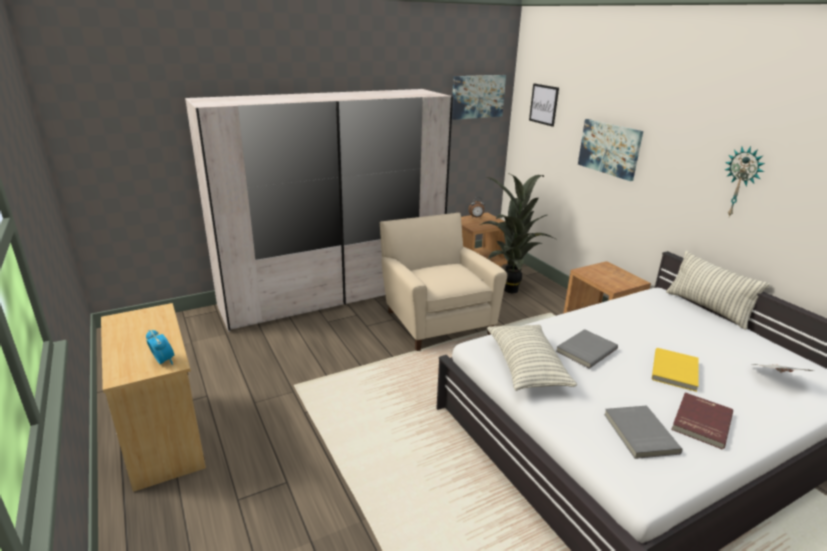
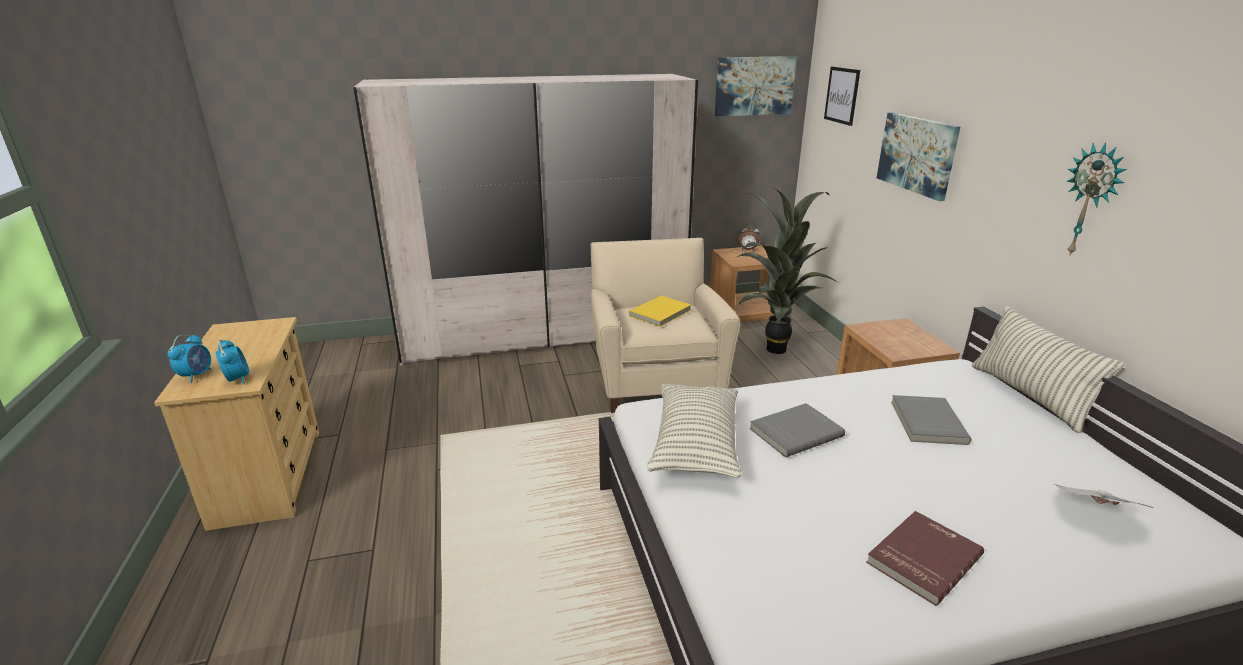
camera: 15 degrees right, 0 degrees up
grey book [604,406,683,459] -> grey book moved to [891,395,971,445]
yellow book [652,348,699,392] -> yellow book moved to [629,296,691,327]
none -> alarm clock [168,334,211,383]

